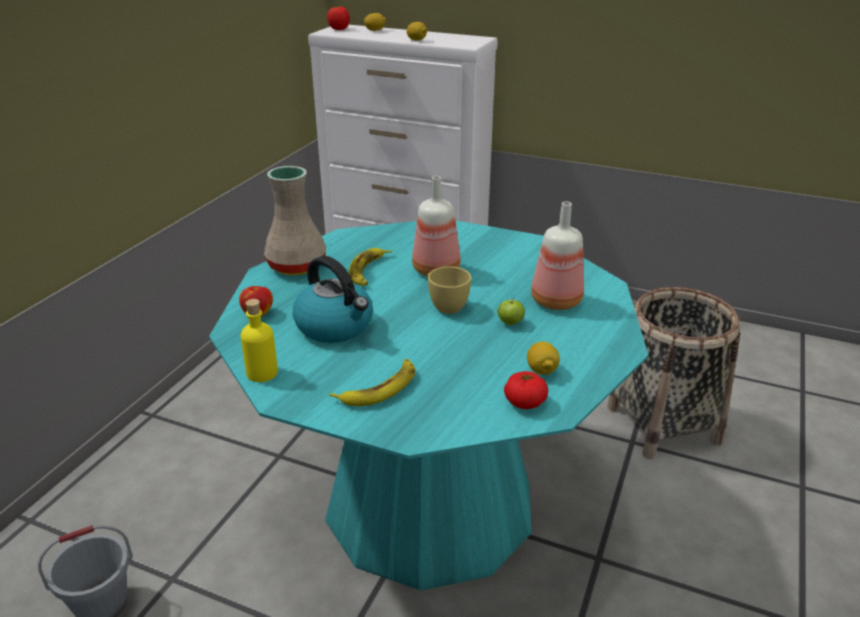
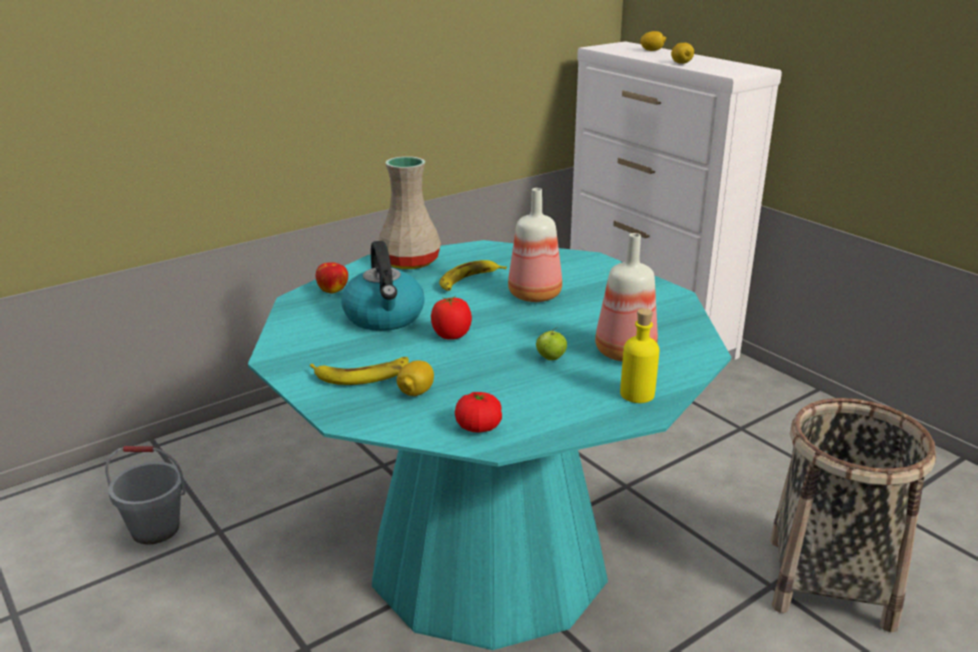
camera: 30 degrees right, 5 degrees down
yellow bottle [241,299,278,382] -> yellow bottle moved to [620,308,659,403]
tomato [327,6,350,30] -> tomato moved to [431,296,472,340]
yellow cup [427,266,471,314] -> none
lemon [527,341,560,375] -> lemon moved to [397,360,434,396]

